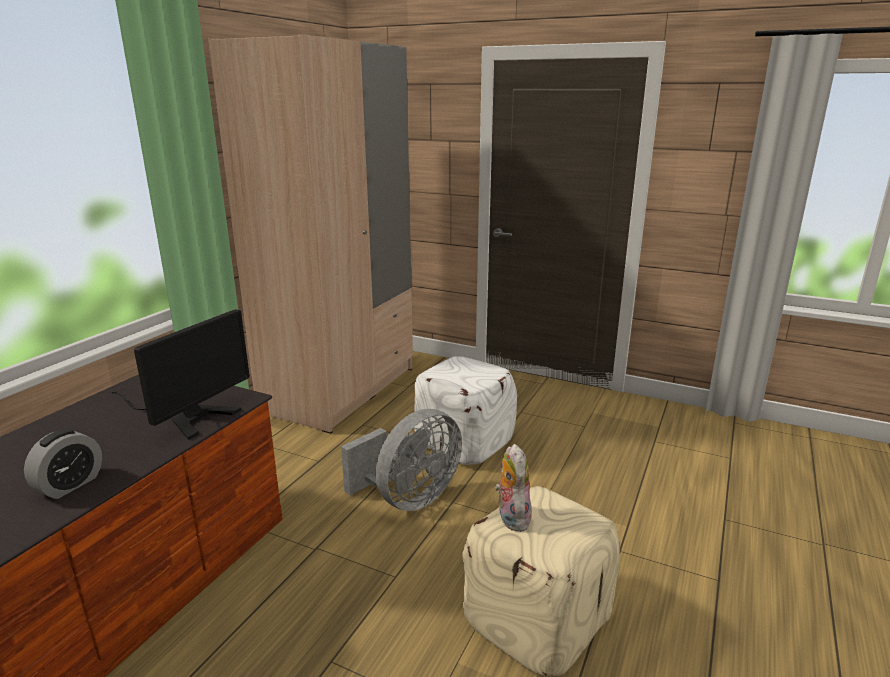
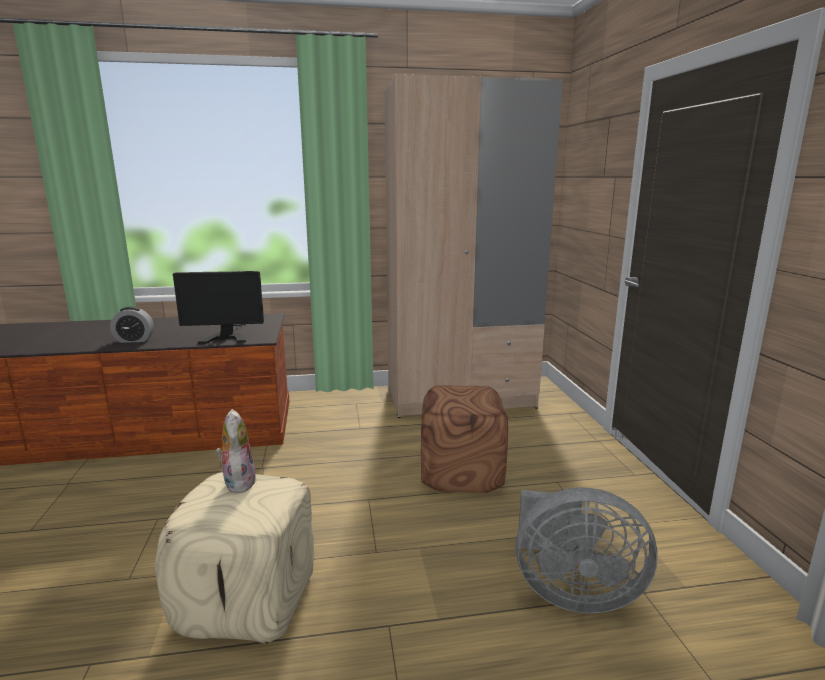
camera: 55 degrees right, 5 degrees down
grey fan [341,409,462,511] -> grey fan moved to [516,487,658,614]
white ottoman [414,356,517,465] -> brown ottoman [421,385,508,493]
plush toy [495,444,532,532] -> plush toy turned 60 degrees counterclockwise [215,409,257,493]

